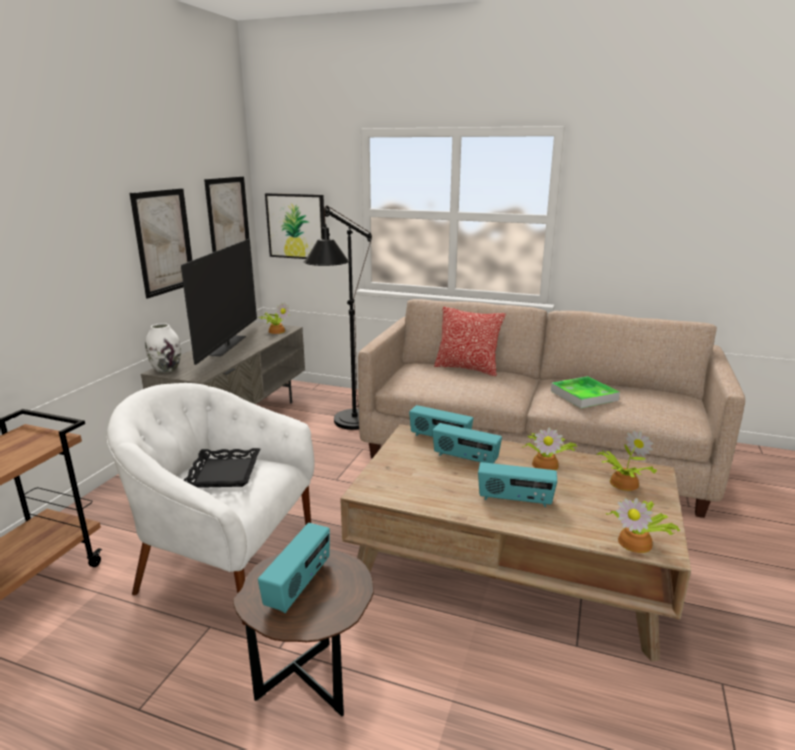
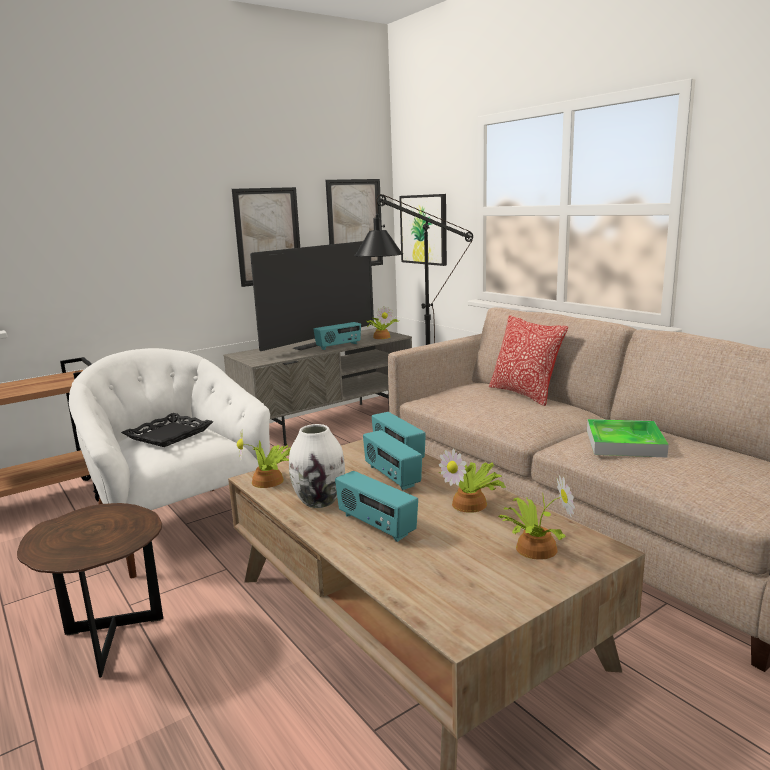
camera: 35 degrees right, 5 degrees down
white vase [145,323,181,373] -> white vase moved to [289,424,345,508]
radio [258,523,330,613] -> radio moved to [313,322,361,350]
potted plant [605,498,680,553] -> potted plant moved to [237,429,291,488]

